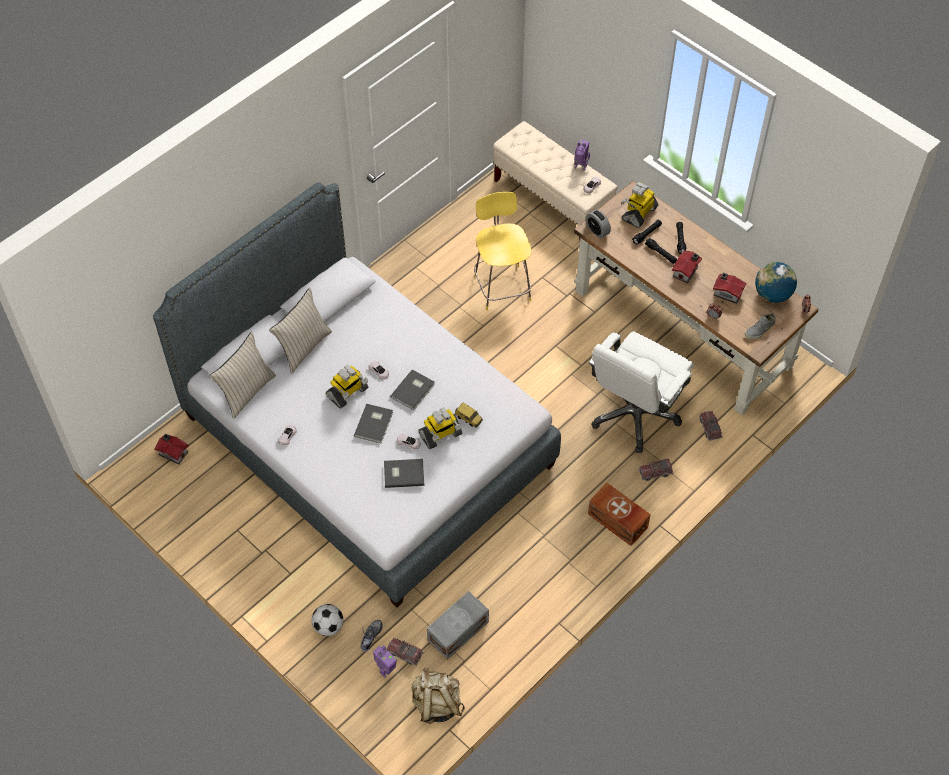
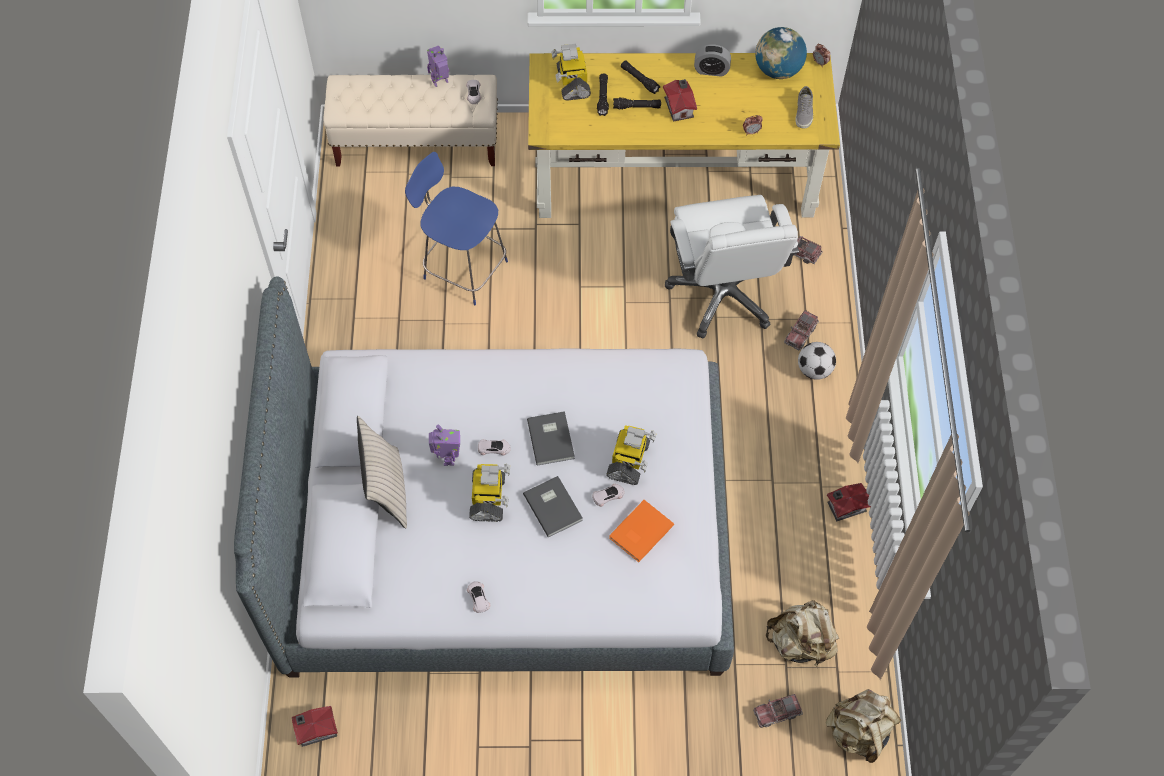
camera: 45 degrees left, 5 degrees up
beige pillow [209,332,276,419] -> none
football [312,604,344,636] -> football moved to [798,342,836,380]
shoe [361,620,383,652] -> none
toy robot [373,645,397,678] -> toy robot moved to [429,425,460,466]
grey book [384,459,424,488] -> orange book [609,500,674,562]
grey storage box [427,591,489,660] -> beige backpack [765,600,839,666]
toy car [455,403,483,427] -> none
yellow stool [474,192,531,311] -> blue stool [405,152,508,305]
brown desk [574,181,819,415] -> yellow desk [528,53,840,218]
alarm clock [585,209,611,239] -> alarm clock moved to [694,44,731,77]
brown storage box [588,483,651,546] -> none
toy house [713,273,746,304] -> toy house moved to [827,483,871,522]

